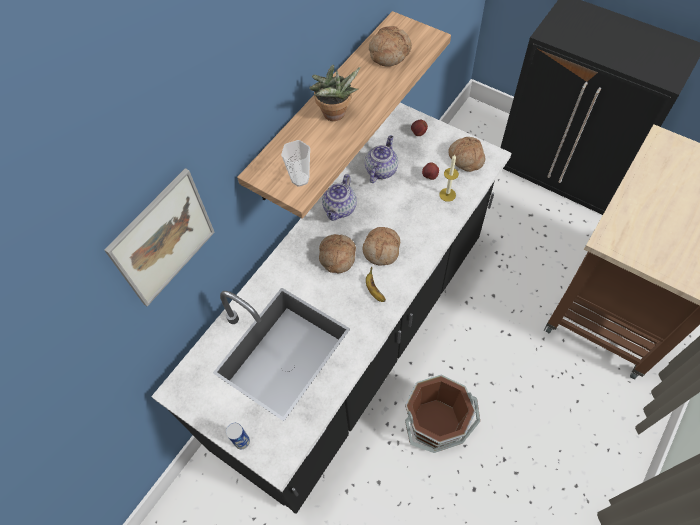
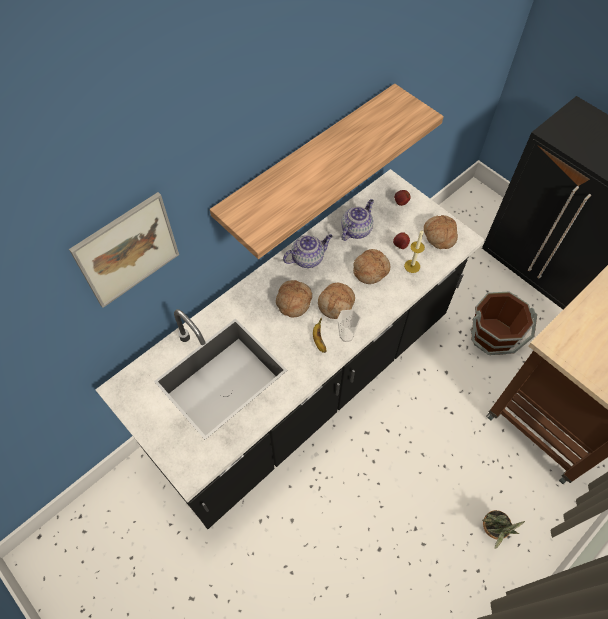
camera: 10 degrees right, 0 degrees up
can [226,423,250,449] -> none
cup [281,140,310,187] -> cup moved to [337,309,361,342]
potted plant [309,65,360,121] -> potted plant moved to [482,510,525,549]
teapot [322,174,357,221] -> teapot turned 150 degrees counterclockwise [283,234,332,268]
bread [369,26,412,67] -> bread moved to [353,249,390,284]
brown bucket [405,375,480,453] -> brown bucket moved to [471,292,537,355]

